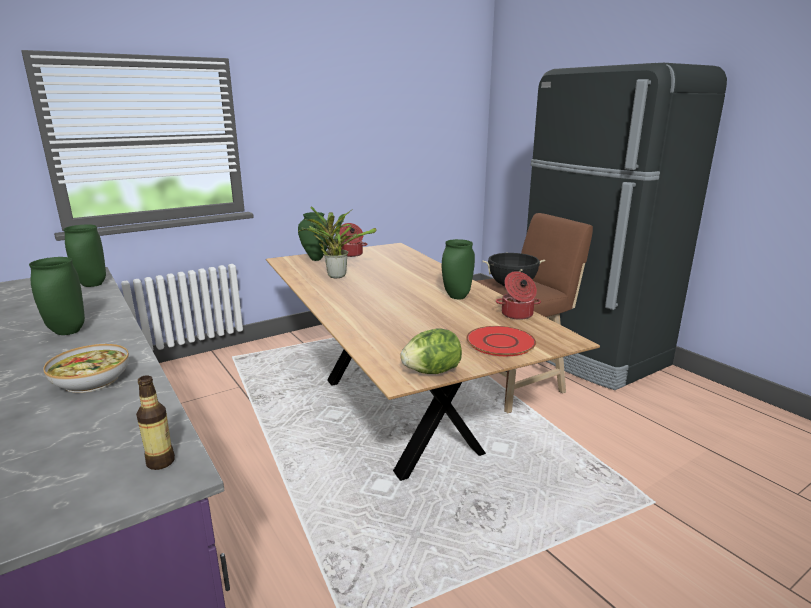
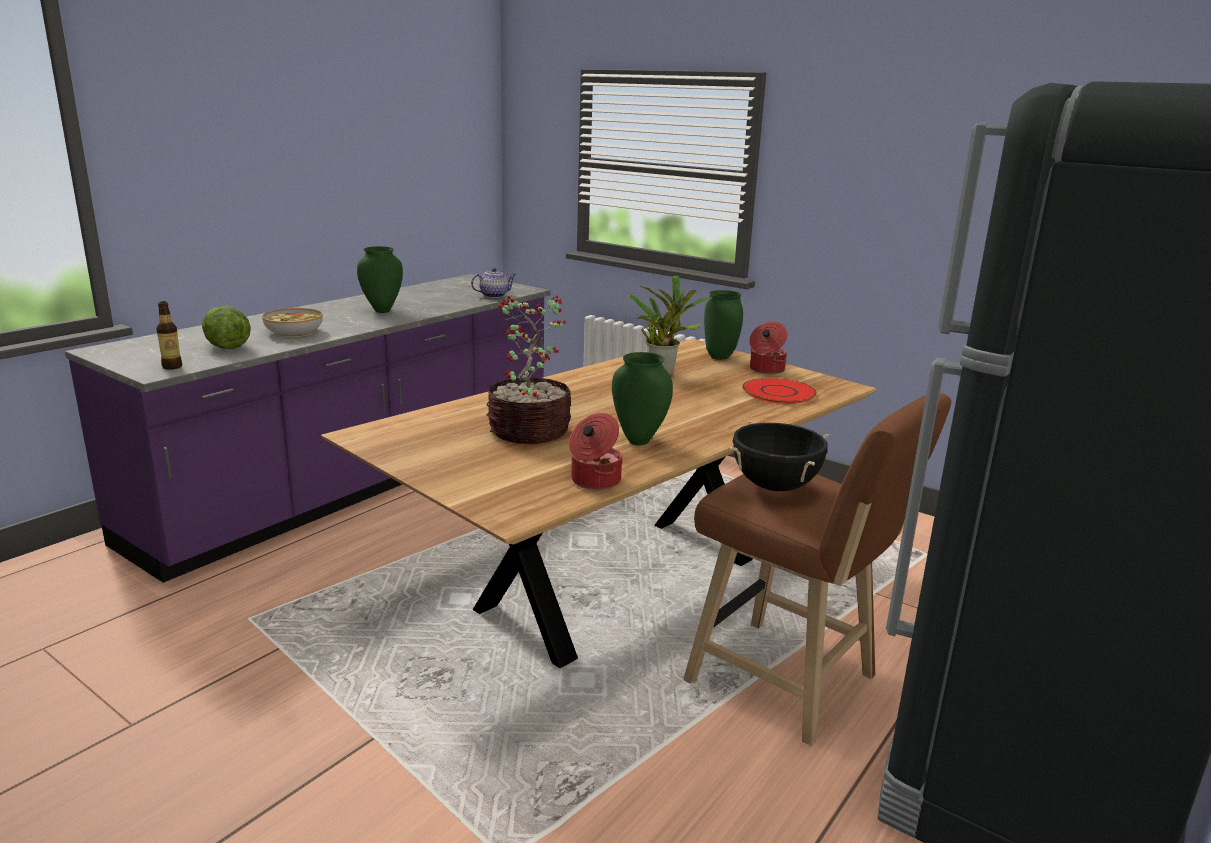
camera: 70 degrees right, 0 degrees up
green vase [64,225,106,287] -> teapot [471,268,516,298]
lettuce [400,329,462,374] -> lettuce moved to [202,306,251,349]
red plate [466,326,536,356] -> red plate moved to [742,378,817,404]
none -> potted plant [486,296,571,444]

